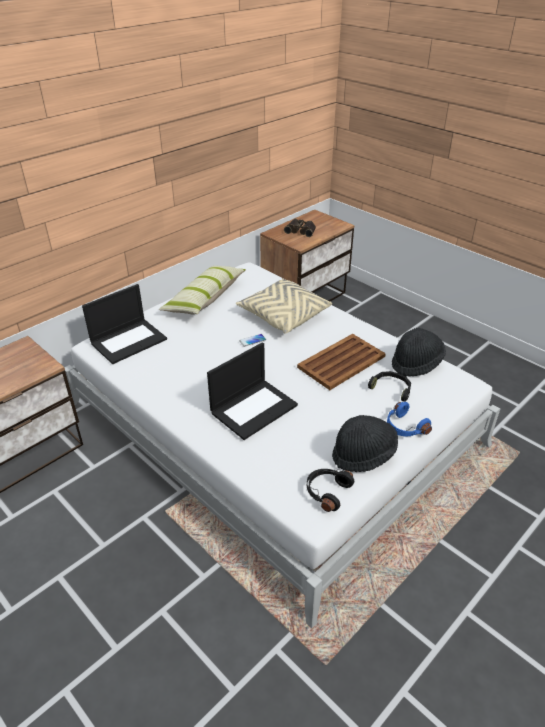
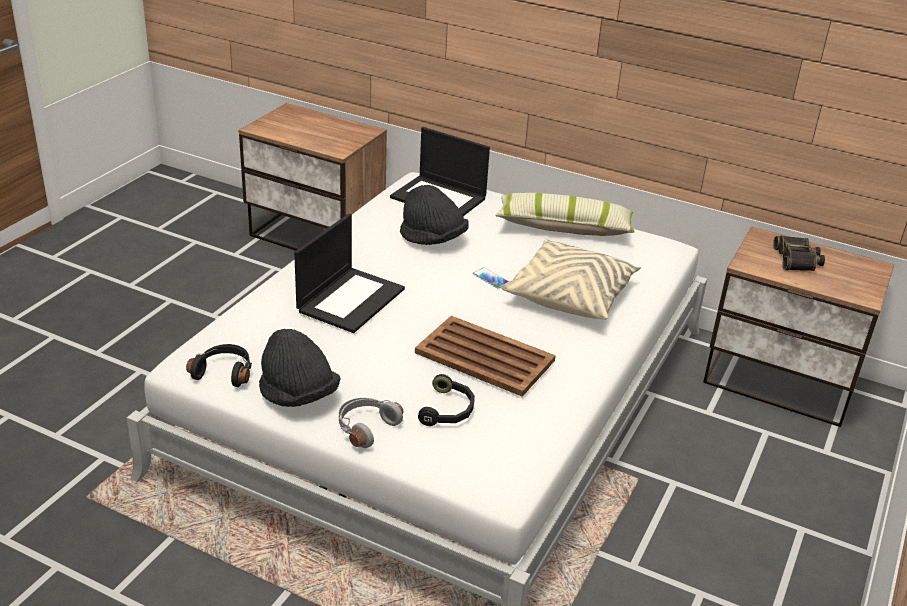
camera: 70 degrees right, 5 degrees down
laptop [207,342,298,440] -> laptop turned 90 degrees counterclockwise [294,214,405,333]
blue headphones [387,402,432,436] -> grey headphones [339,398,403,448]
black hat [392,328,446,377] -> black hat moved to [400,185,469,245]

